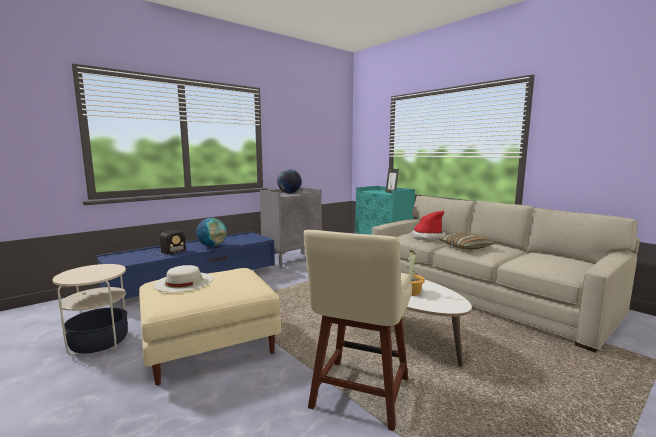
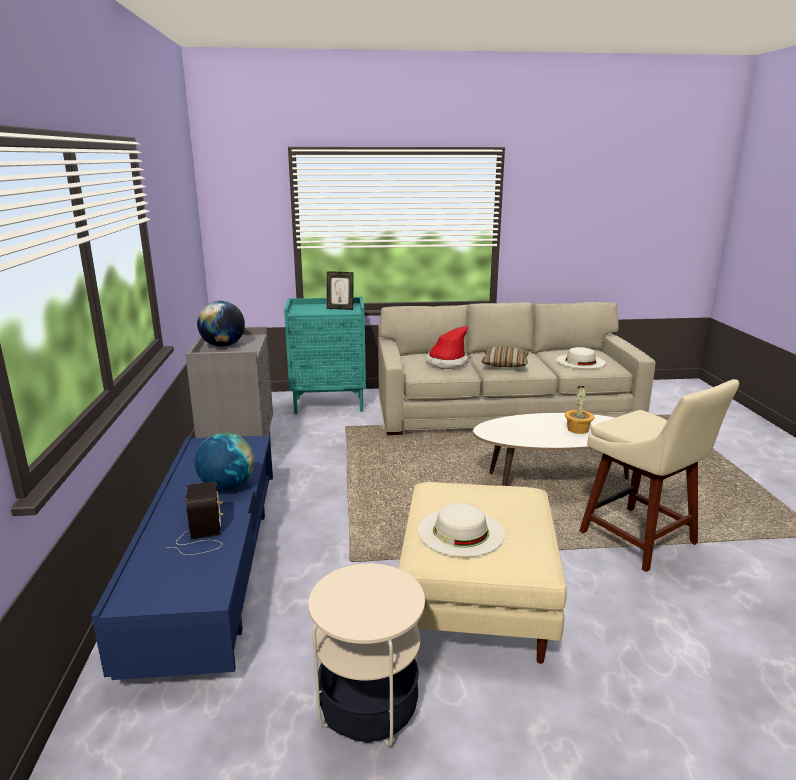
camera: 55 degrees left, 10 degrees up
none -> white hat [556,347,606,369]

